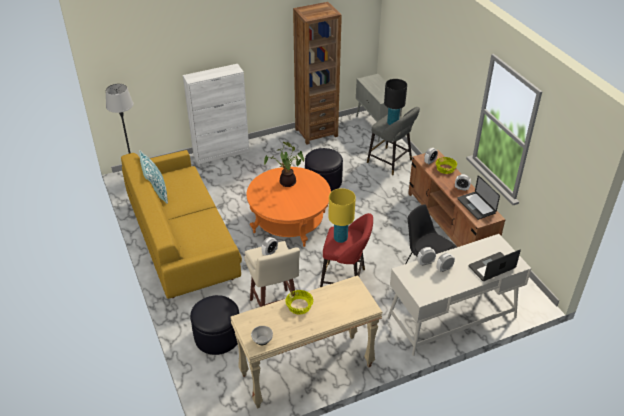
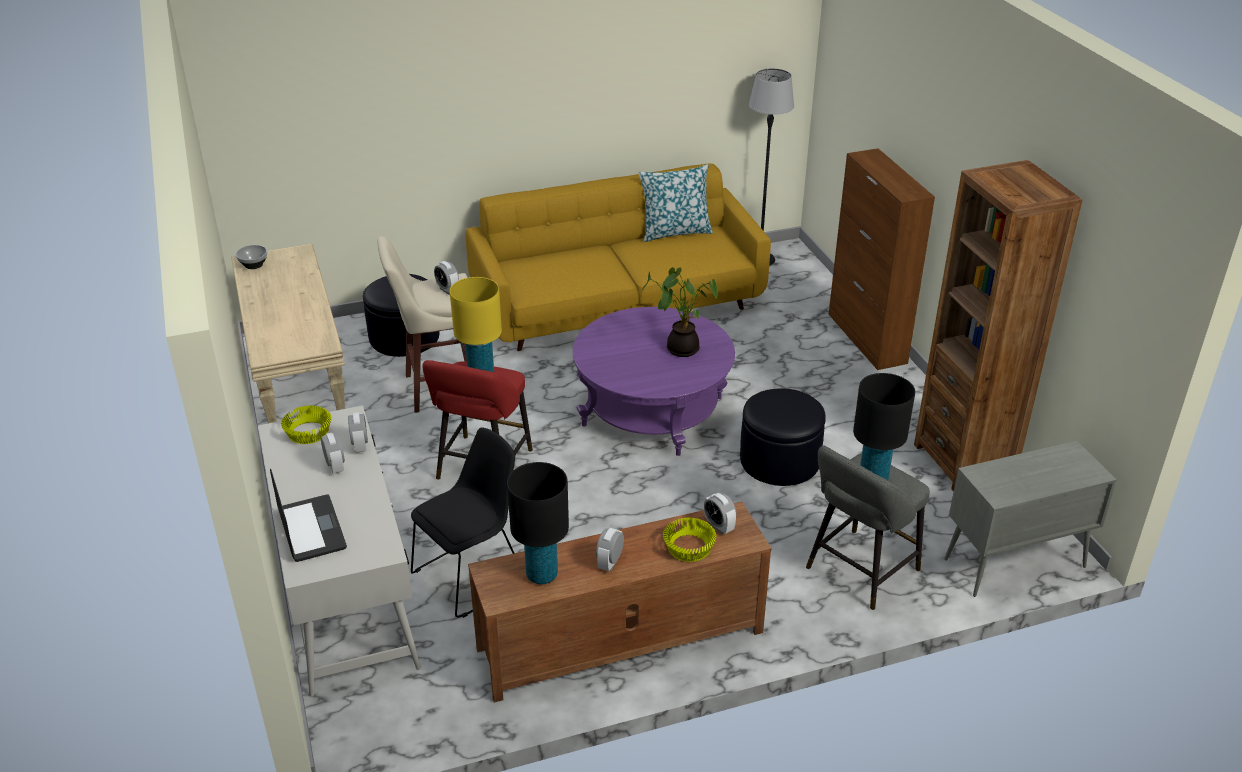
camera: 95 degrees right, 5 degrees down
white cabinet [183,64,249,164] -> brown cabinet [829,148,935,370]
orange coffee table [246,167,331,247] -> purple coffee table [573,307,735,456]
yellow bowl [285,290,314,314] -> yellow bowl moved to [281,406,331,444]
laptop [457,175,500,220] -> black table lamp [507,462,569,584]

